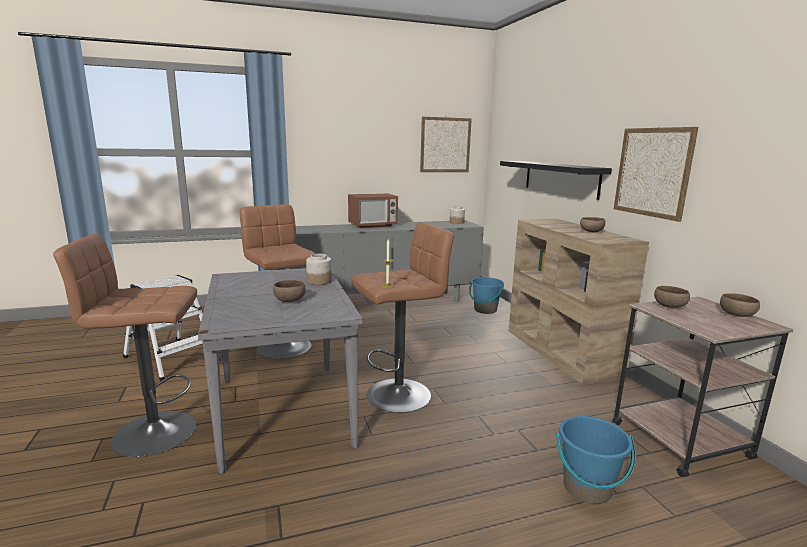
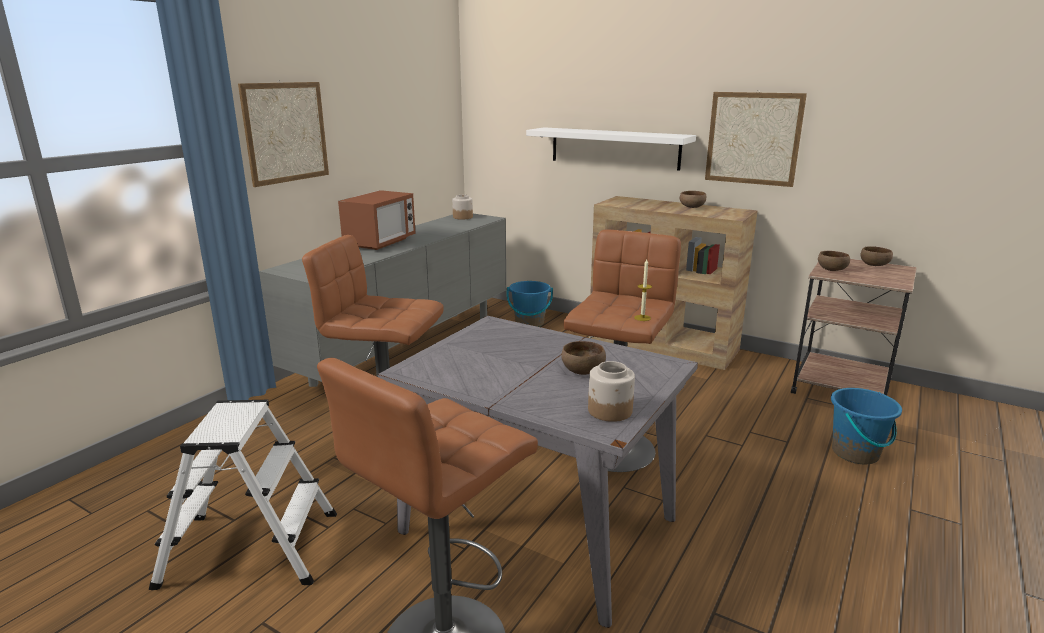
camera: 40 degrees left, 5 degrees up
jar [306,254,332,285] -> jar moved to [588,361,635,422]
picture [420,117,472,172] -> picture moved to [238,82,329,187]
black shelf [500,161,612,200] -> white shelf [526,127,696,171]

